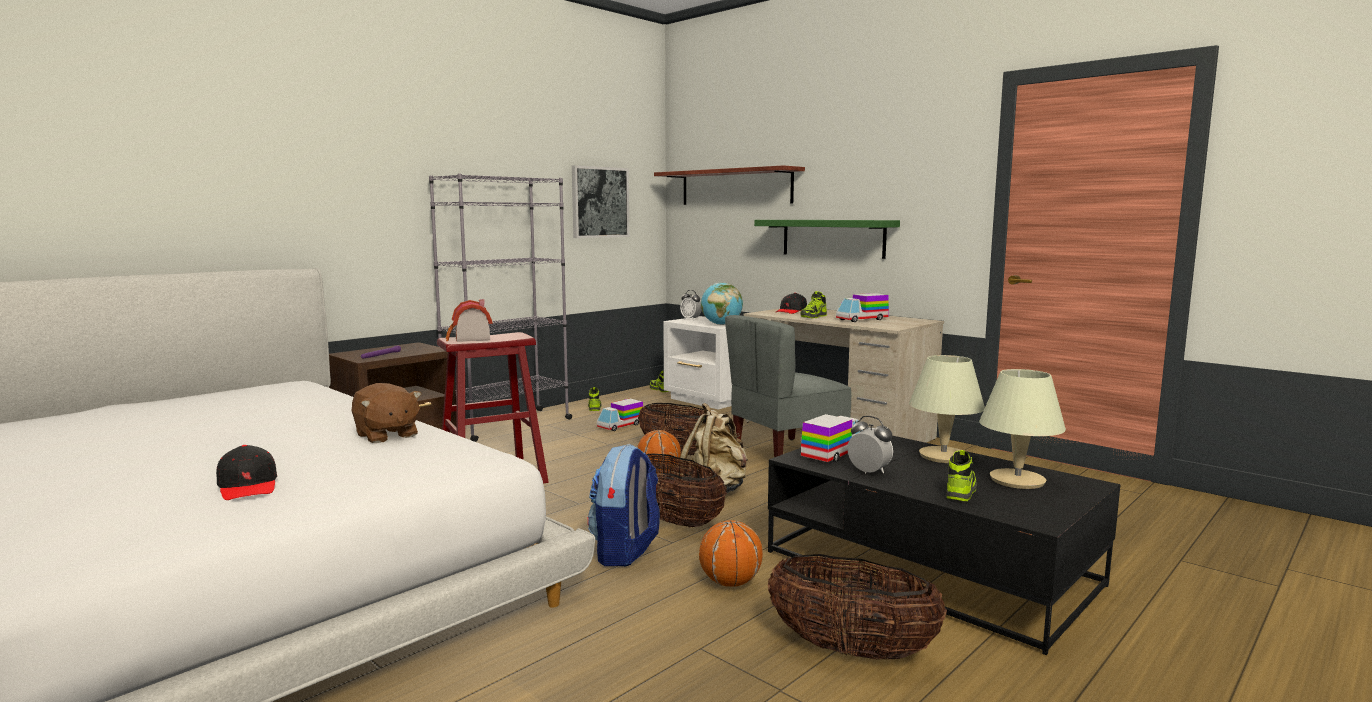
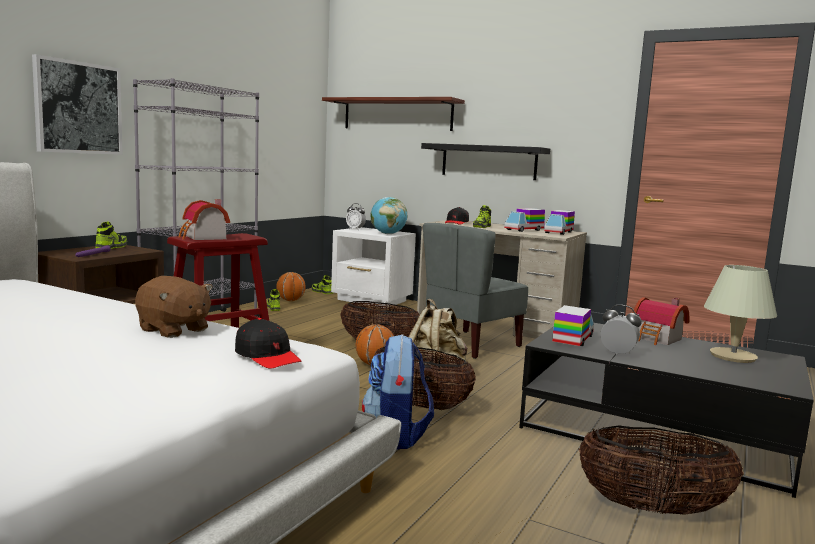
camera: 15 degrees left, 0 degrees up
black cap [216,445,277,500] -> black cap moved to [235,318,301,369]
picture [572,165,630,238] -> picture moved to [32,54,123,155]
toy truck [597,399,643,431] -> toy truck moved to [544,210,575,235]
basketball [699,520,763,587] -> basketball moved to [276,272,306,301]
green shelf [754,220,900,259] -> black shelf [421,143,550,180]
beige table lamp [909,355,985,463] -> toy house [633,297,689,345]
shoe [947,450,977,501] -> shoe moved to [95,221,127,249]

